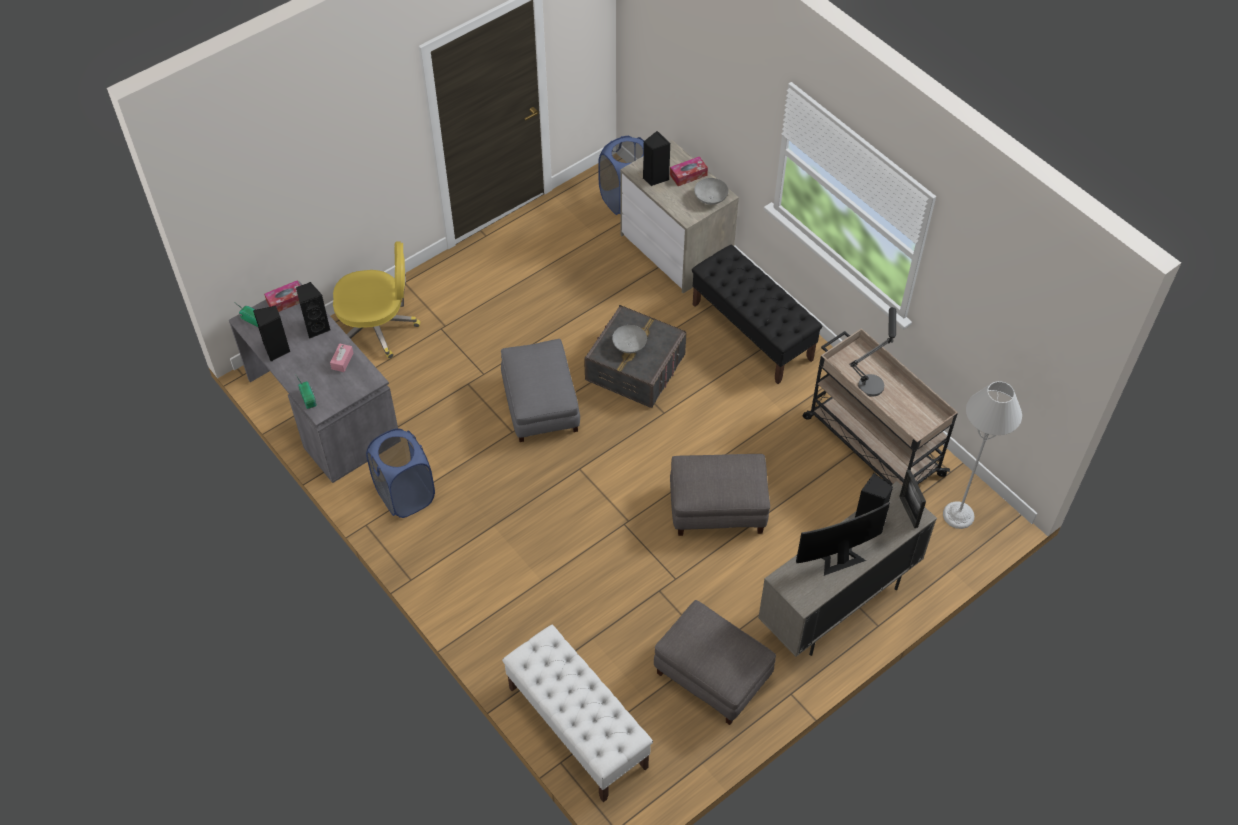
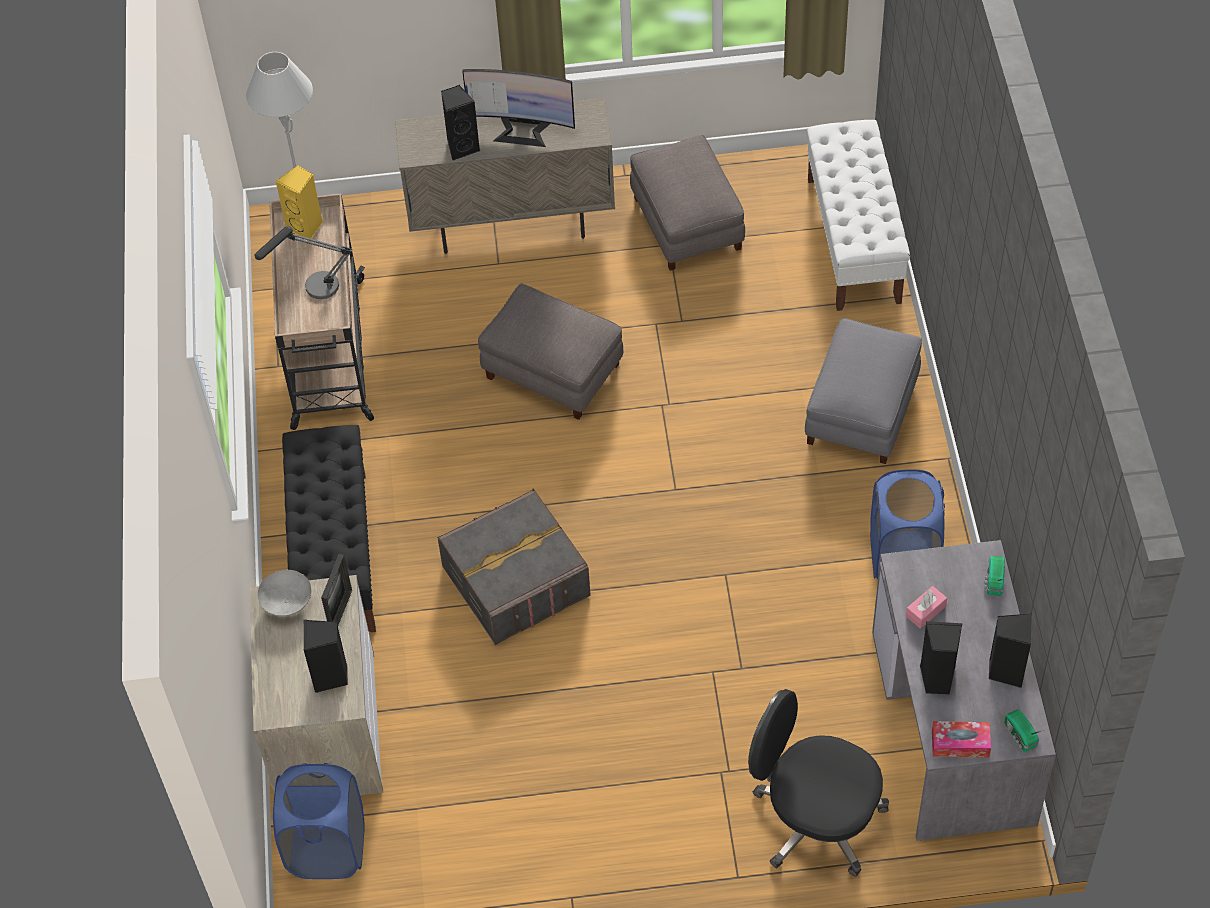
camera: 145 degrees left, 0 degrees up
yellow office chair [333,242,420,359] -> black office chair [748,689,889,877]
grey ottoman [501,339,580,442] -> grey ottoman moved to [805,318,922,464]
grey bowl [612,325,647,353] -> none
tissue box [670,156,708,186] -> none
picture frame [899,470,926,528] -> picture frame moved to [321,554,352,626]
none -> yellow speaker [276,165,323,241]

